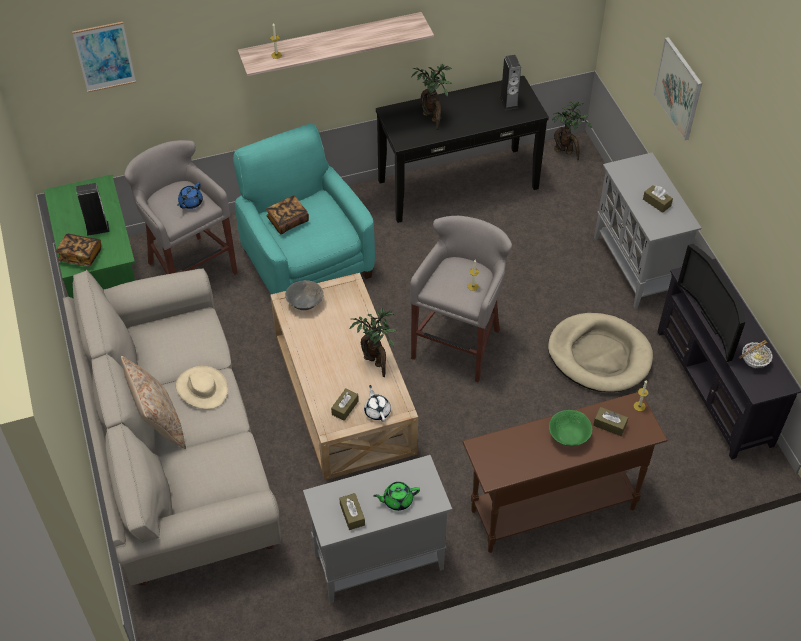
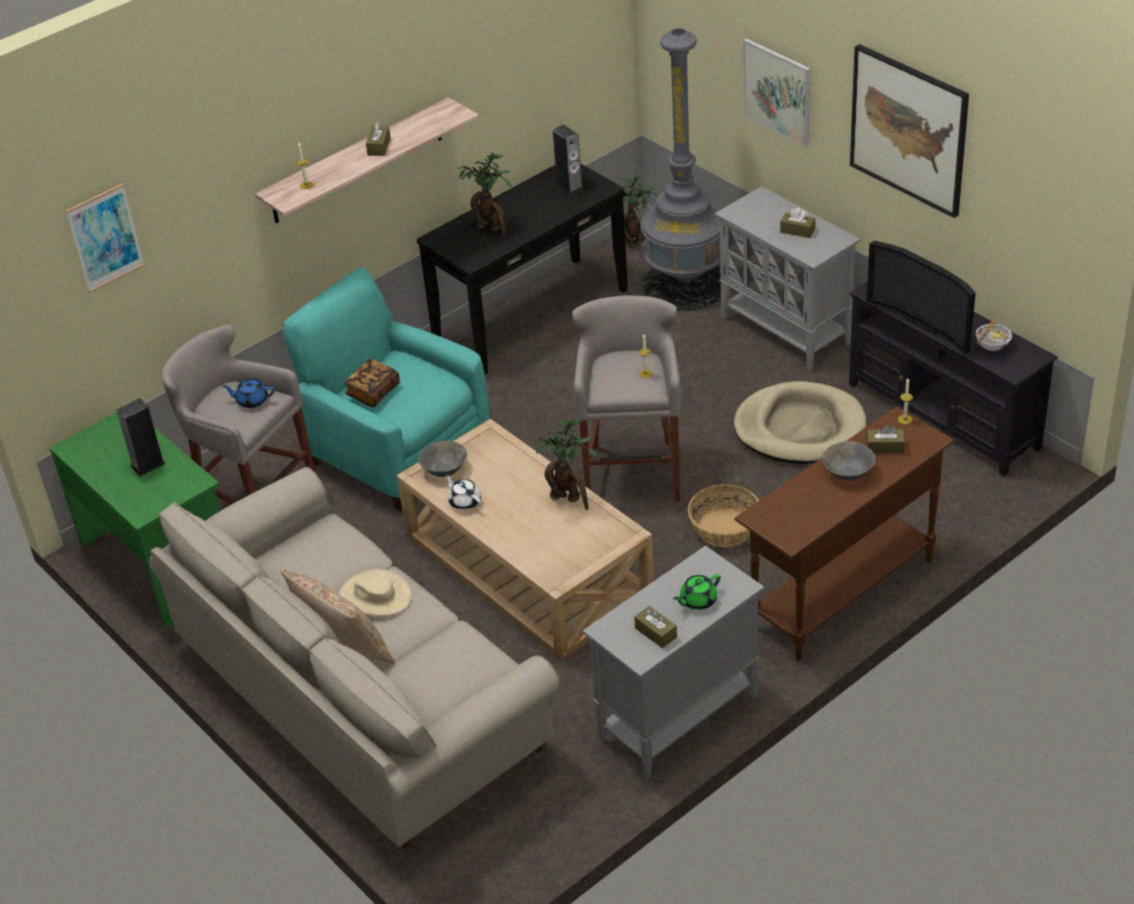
camera: 20 degrees left, 10 degrees down
book [56,234,101,267] -> none
blue teapot [177,183,203,209] -> blue teapot turned 90 degrees clockwise [222,378,274,408]
brown tissue box [331,389,359,421] -> brown tissue box moved to [366,121,391,156]
white teapot [364,385,391,422] -> white teapot moved to [444,474,481,510]
green bowl [549,410,592,446] -> grey bowl [822,441,876,481]
none -> grey floor lamp [641,28,721,311]
none -> basket [688,484,759,547]
none -> picture [850,44,969,218]

